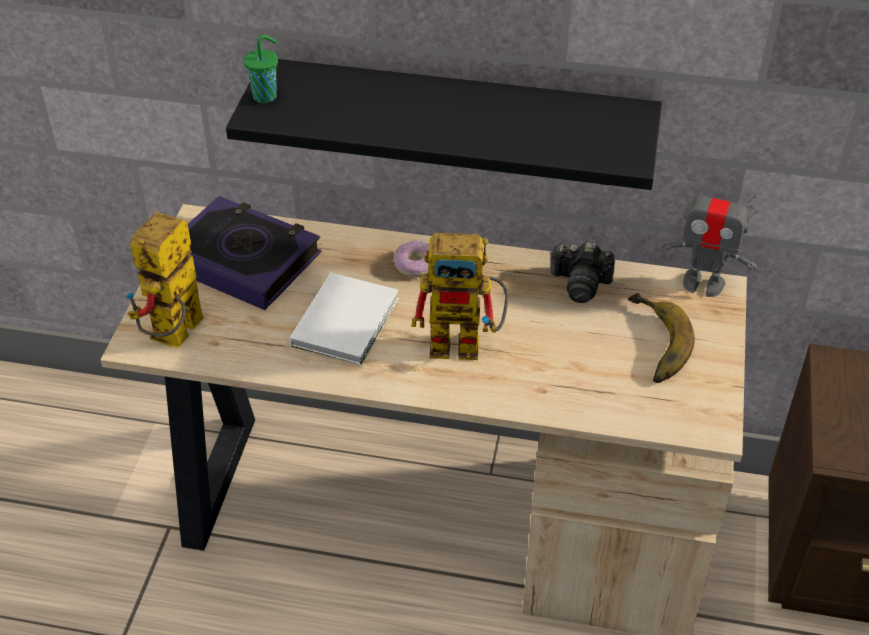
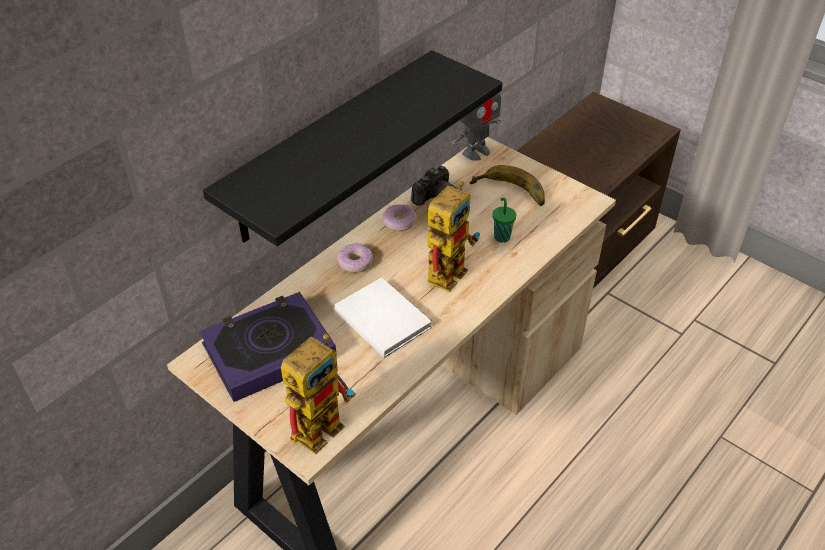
camera: 60 degrees left, 0 degrees up
toy robot [125,212,204,348] -> toy robot turned 105 degrees counterclockwise [281,334,356,454]
green cup [243,35,278,103] -> green cup moved to [493,197,516,243]
none -> donut [382,204,416,231]

